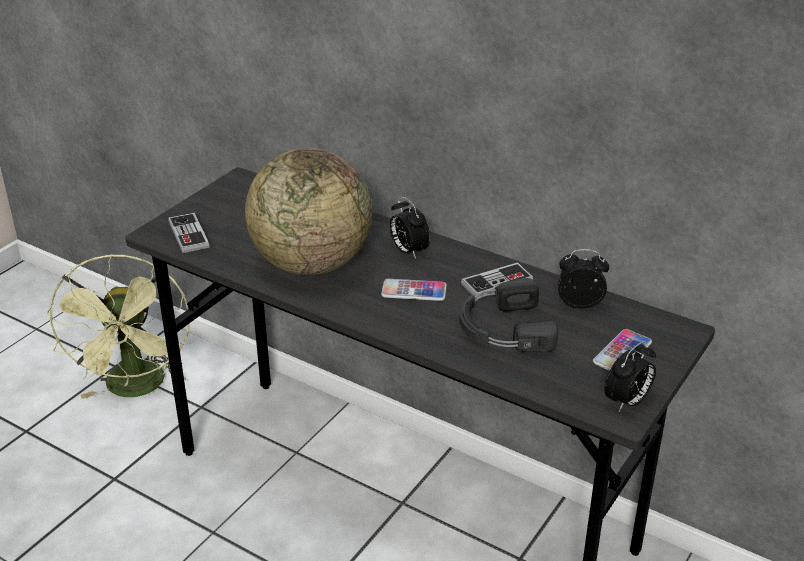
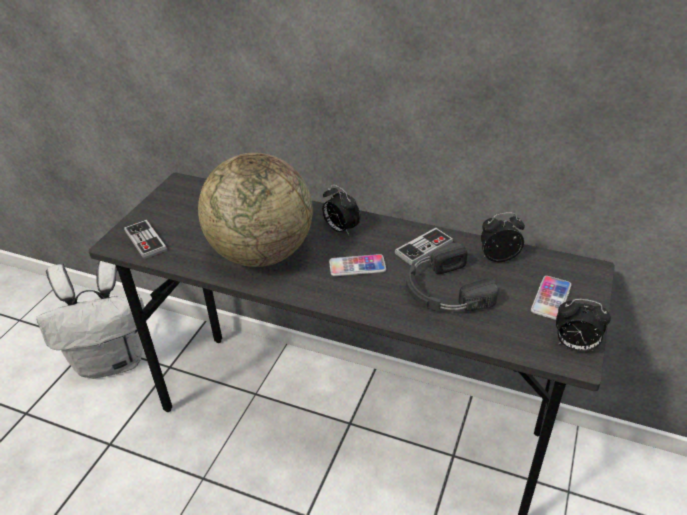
camera: 10 degrees left, 5 degrees up
green fan [47,254,190,399] -> white backpack [36,261,144,379]
alarm clock [604,341,656,412] -> alarm clock turned 75 degrees clockwise [556,299,611,351]

